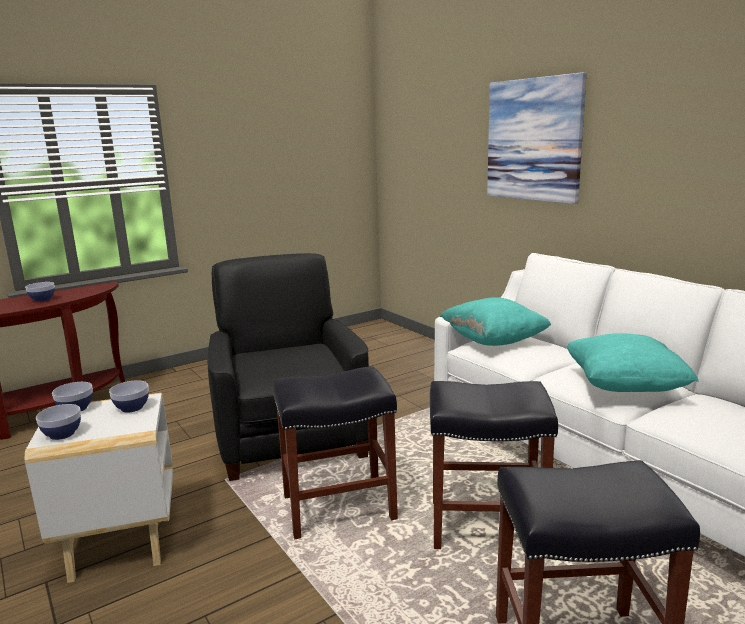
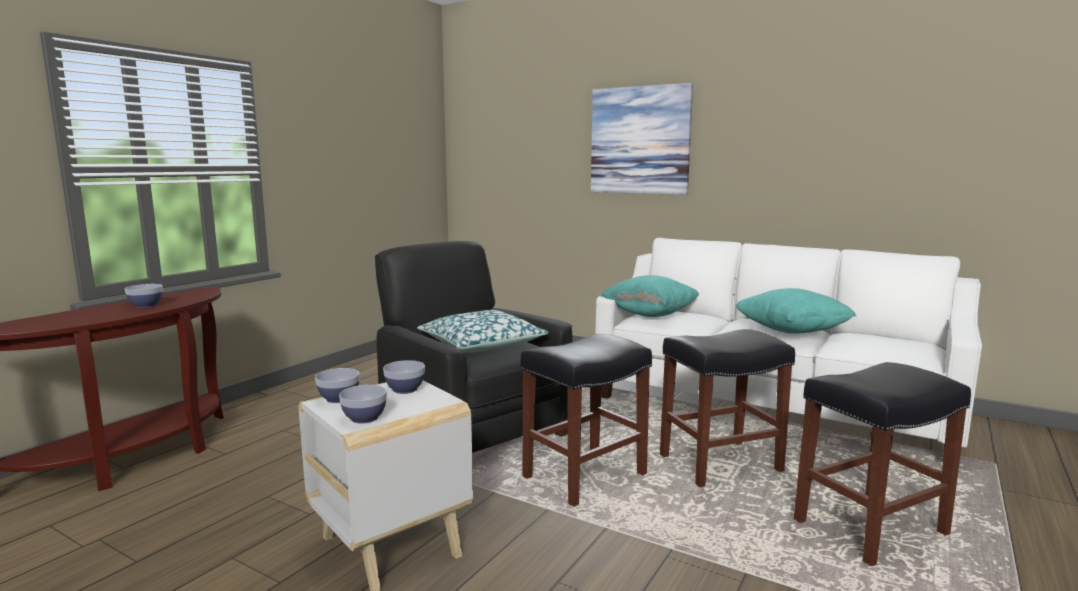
camera: 25 degrees left, 5 degrees down
none -> pillow [417,310,549,353]

